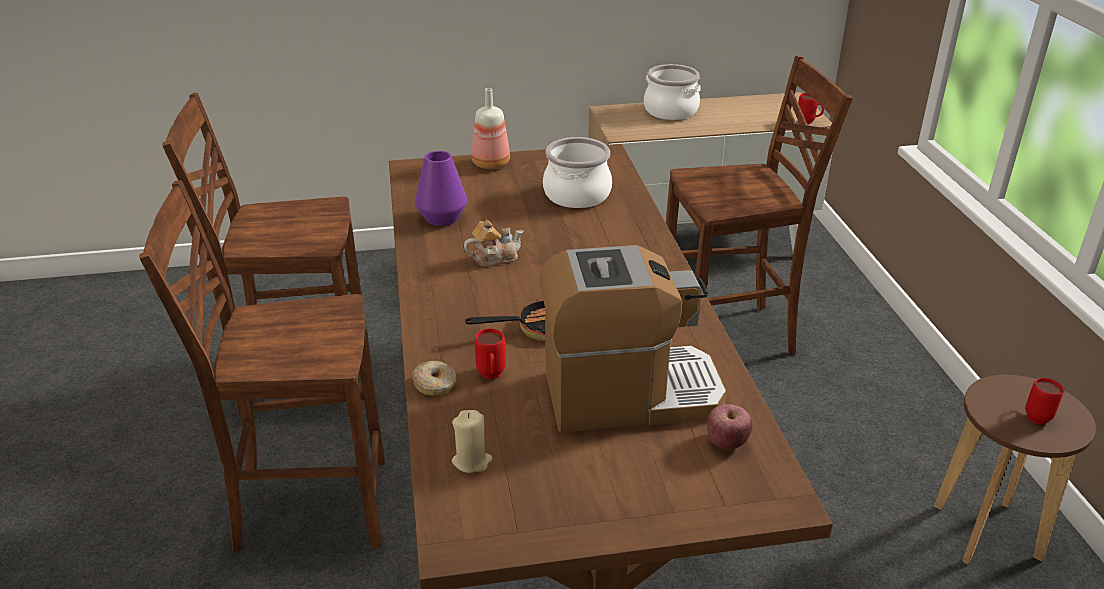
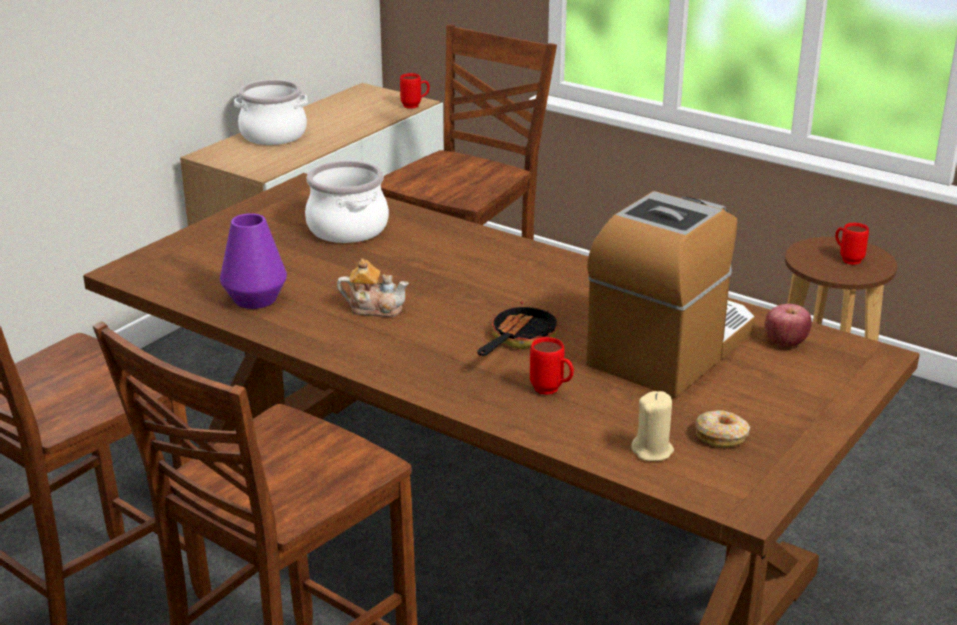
camera: 45 degrees left, 5 degrees down
donut [412,361,456,396] -> donut moved to [696,410,750,448]
teapot [464,220,523,267] -> teapot turned 75 degrees clockwise [337,258,409,317]
bottle [471,88,510,169] -> none

